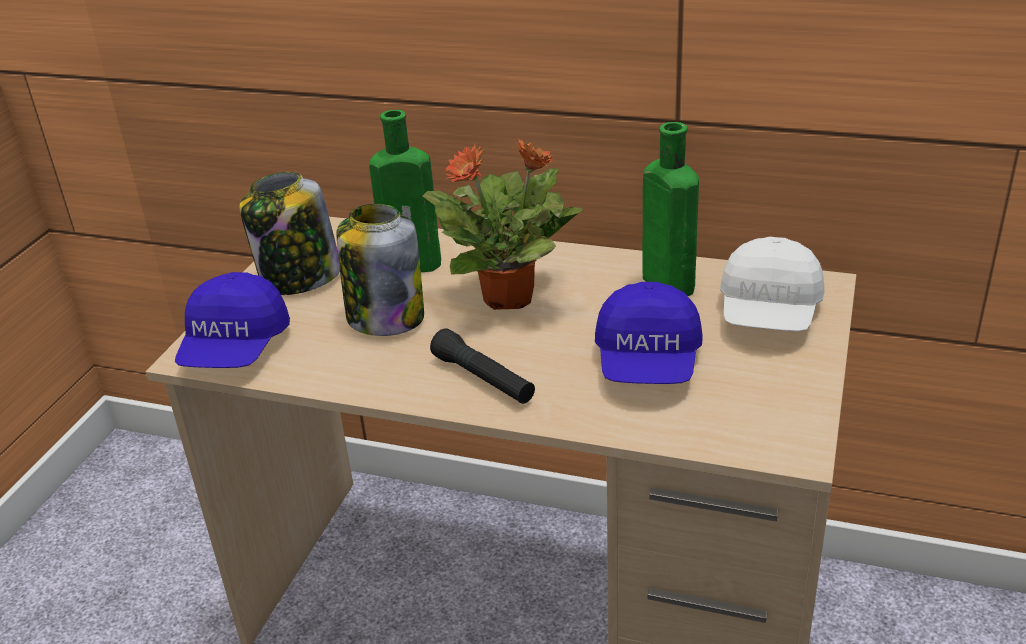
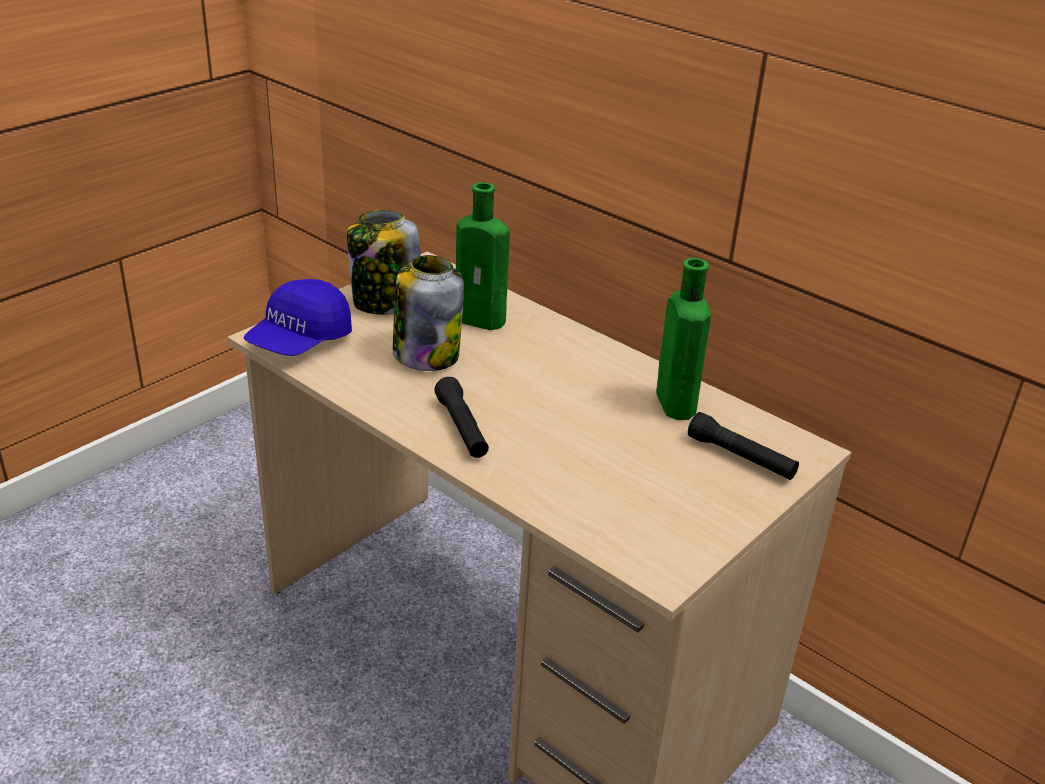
camera: 20 degrees right, 0 degrees up
potted plant [423,139,582,310] -> none
blue cap [595,282,703,384] -> none
white cap [720,237,825,332] -> black flashlight [688,412,799,480]

